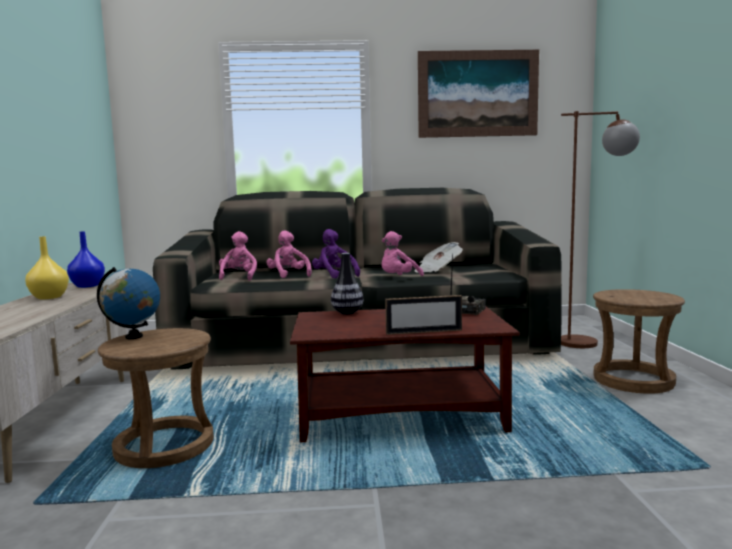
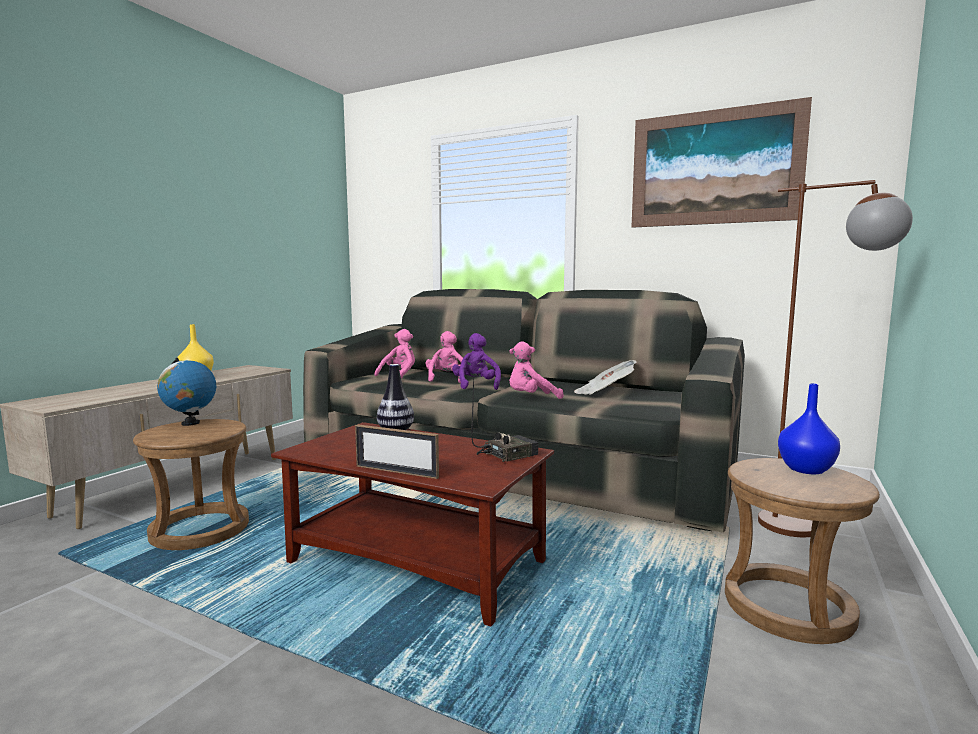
camera: 30 degrees right, 0 degrees up
blue vase [67,231,105,288] -> blue vase moved to [778,383,840,474]

